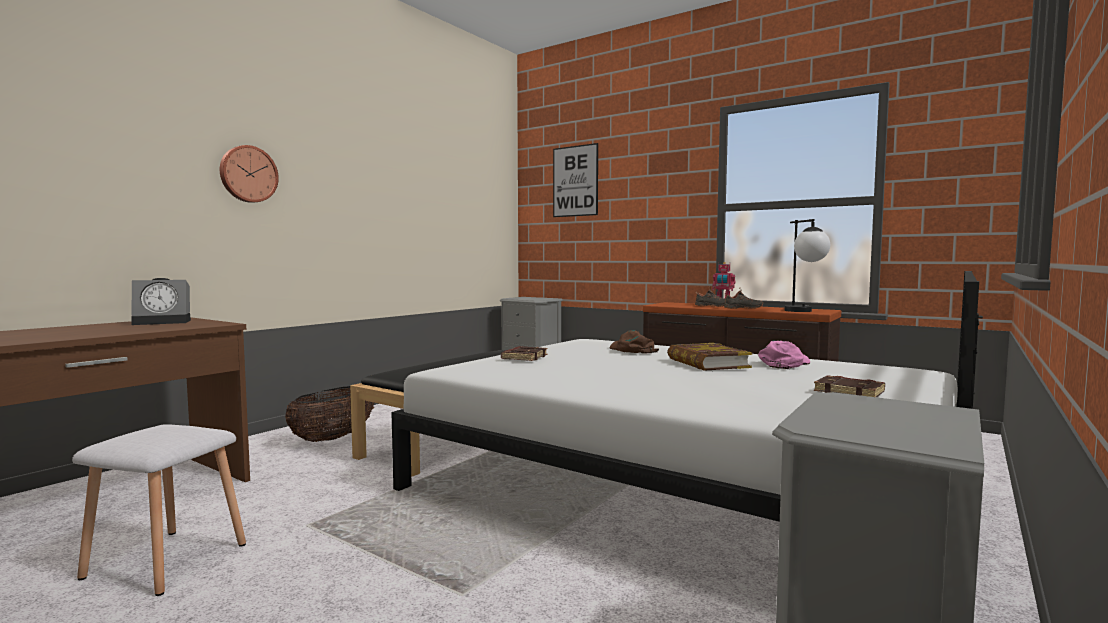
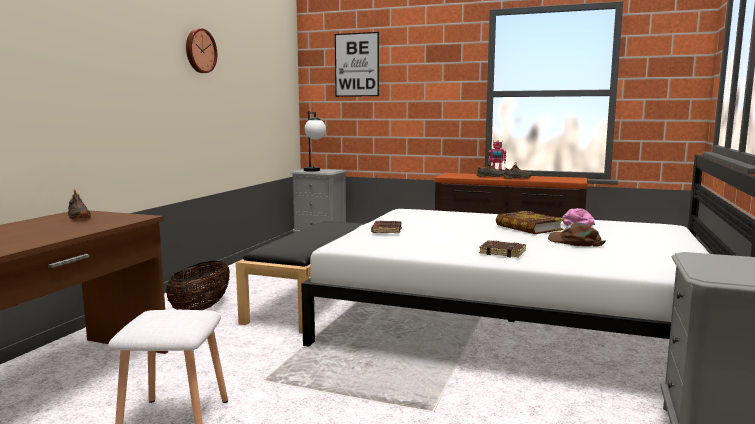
camera: 15 degrees left, 5 degrees up
alarm clock [131,278,191,325] -> black shoe [68,189,91,219]
wall clock [220,145,279,203] -> wall clock moved to [186,28,217,73]
brown cap [610,330,659,353] -> brown cap moved to [548,223,606,247]
table lamp [785,219,830,312] -> table lamp moved to [304,111,326,172]
brown book [814,375,885,397] -> brown book moved to [479,241,526,258]

